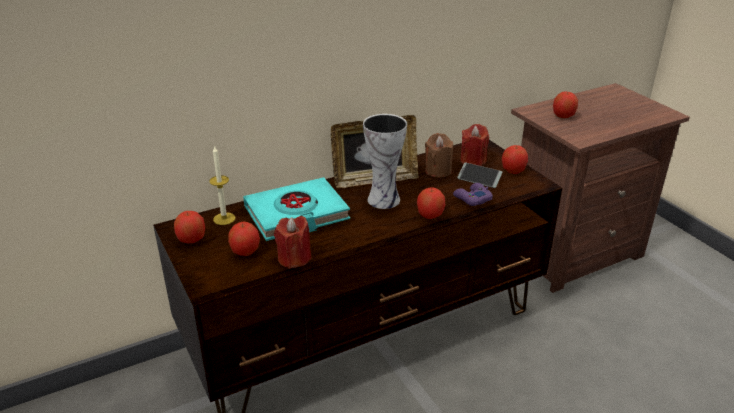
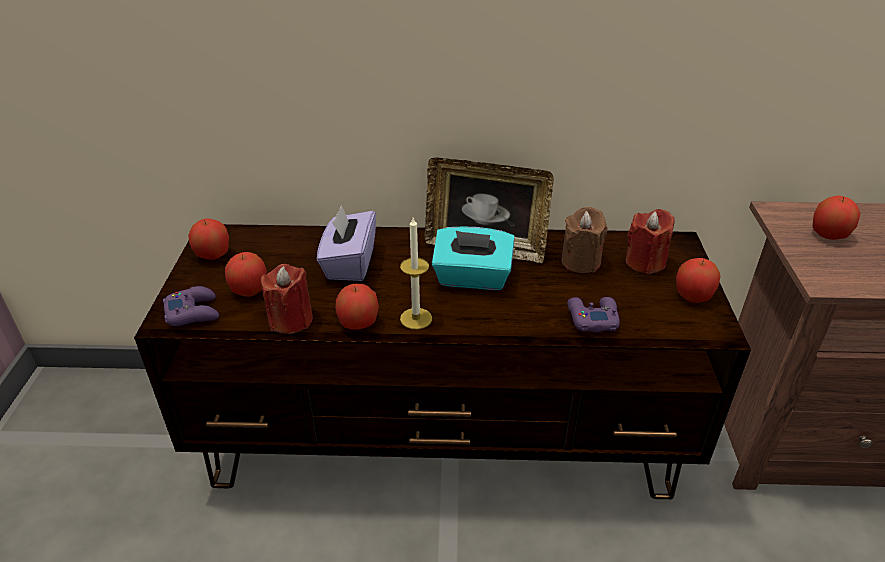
camera: 30 degrees right, 5 degrees up
candle [209,145,236,225] -> candle moved to [400,217,432,329]
turquoise book [243,177,350,241] -> purple tissue box [317,204,376,281]
vase [363,114,407,209] -> turquoise tissue box [432,227,515,290]
apple [417,187,445,219] -> apple moved to [336,284,379,329]
phone [457,163,502,188] -> none
none -> purple game controller [163,286,219,326]

